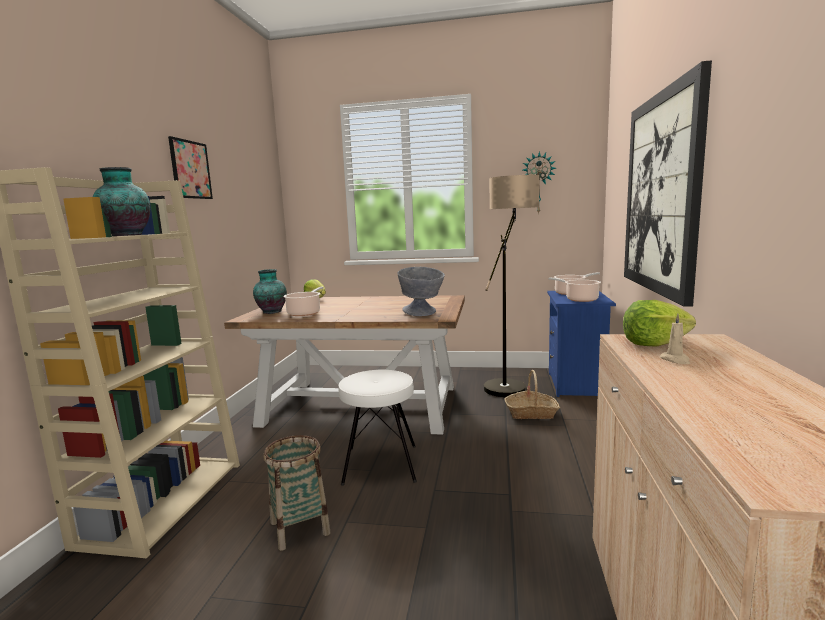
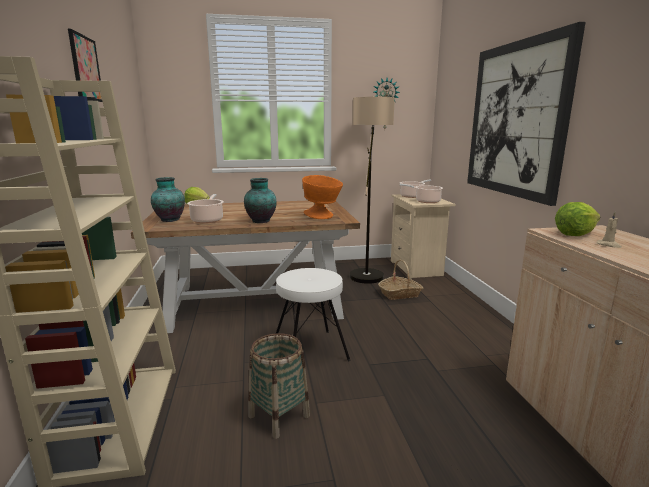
camera: 20 degrees left, 5 degrees up
vase [93,167,150,236] -> vase moved to [244,178,277,223]
grey bowl [398,267,445,316] -> orange bowl [302,175,343,219]
blue nightstand [547,291,616,397] -> beige nightstand [391,194,455,280]

